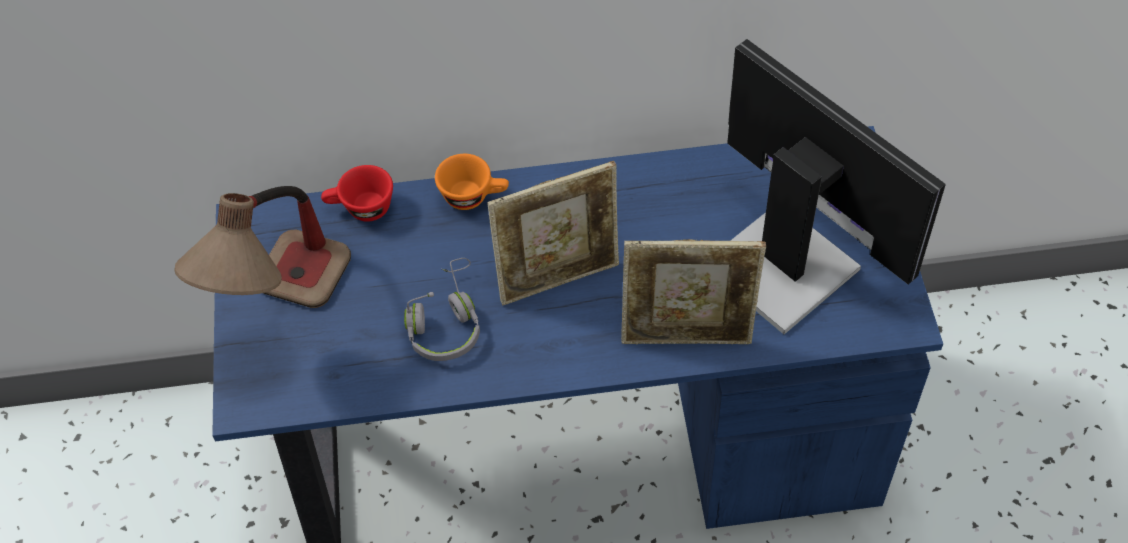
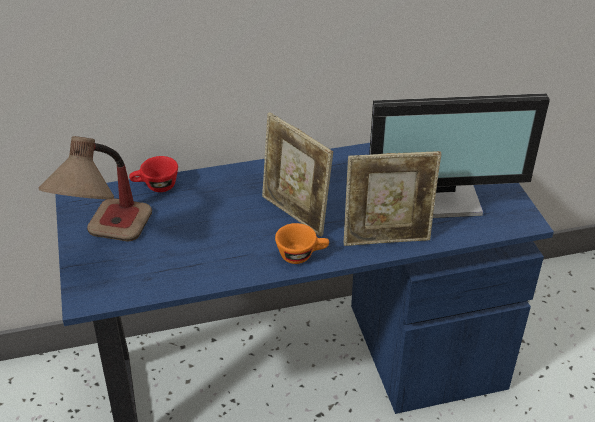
camera: 10 degrees left, 15 degrees down
grey headphones [404,258,480,361] -> none
orange cup [435,154,509,210] -> orange cup moved to [275,223,329,264]
picture frame [487,161,619,305] -> picture frame turned 75 degrees clockwise [262,112,333,237]
monitor [727,39,946,334] -> monitor turned 135 degrees clockwise [369,93,550,218]

